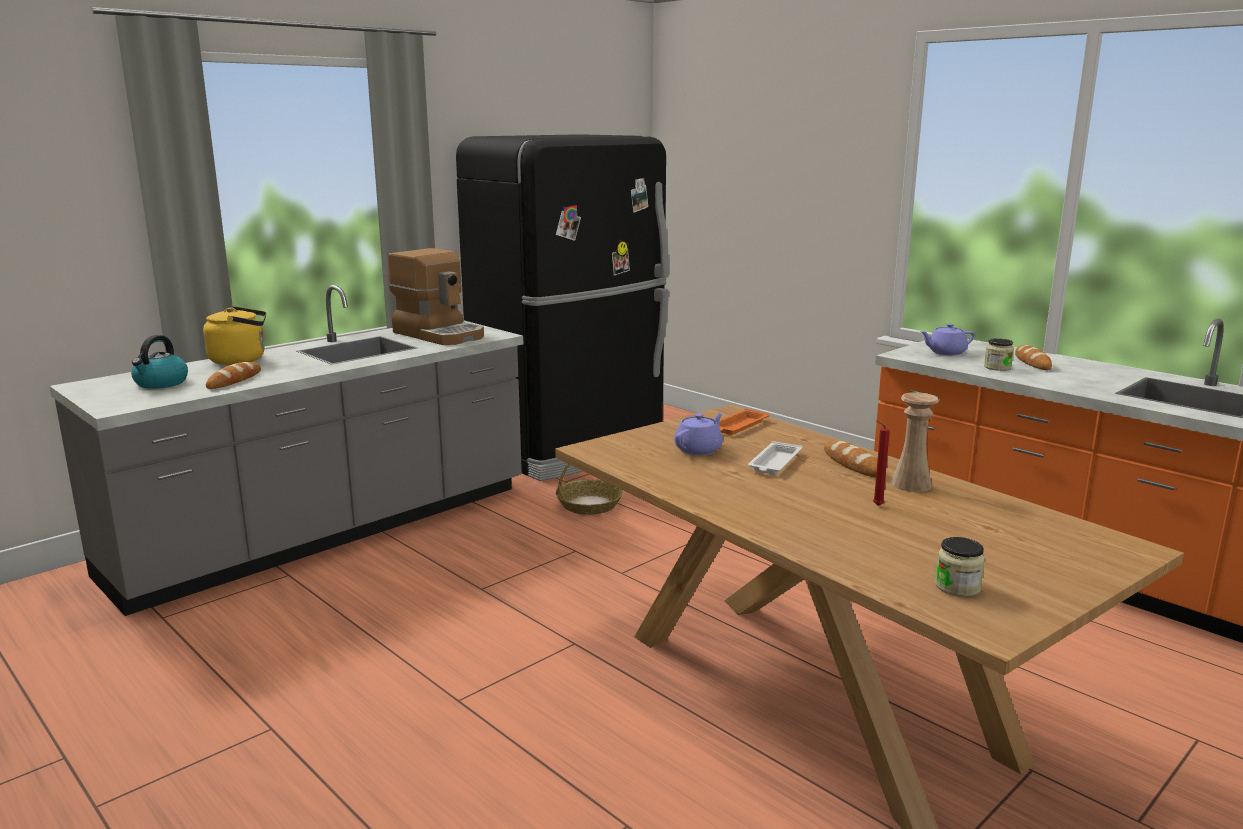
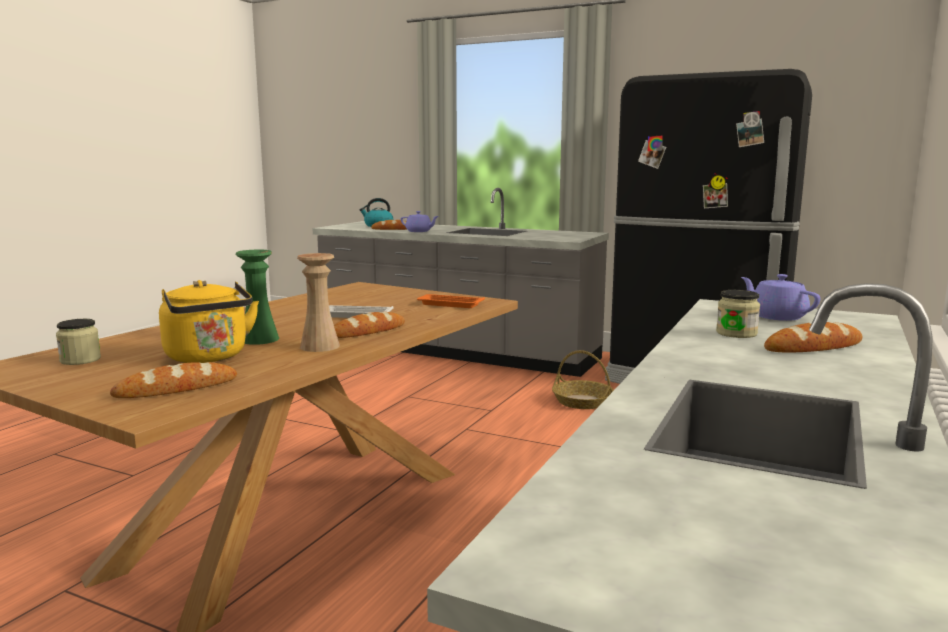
camera: 70 degrees right, 5 degrees down
yellow kettle [203,307,266,365] -> yellow kettle moved to [159,280,259,363]
coffee machine [388,248,484,345] -> none
purple teapot [674,412,723,455] -> purple teapot moved to [401,211,439,232]
red candle [873,421,890,506] -> green vase [235,250,279,345]
none -> bread [110,362,237,398]

